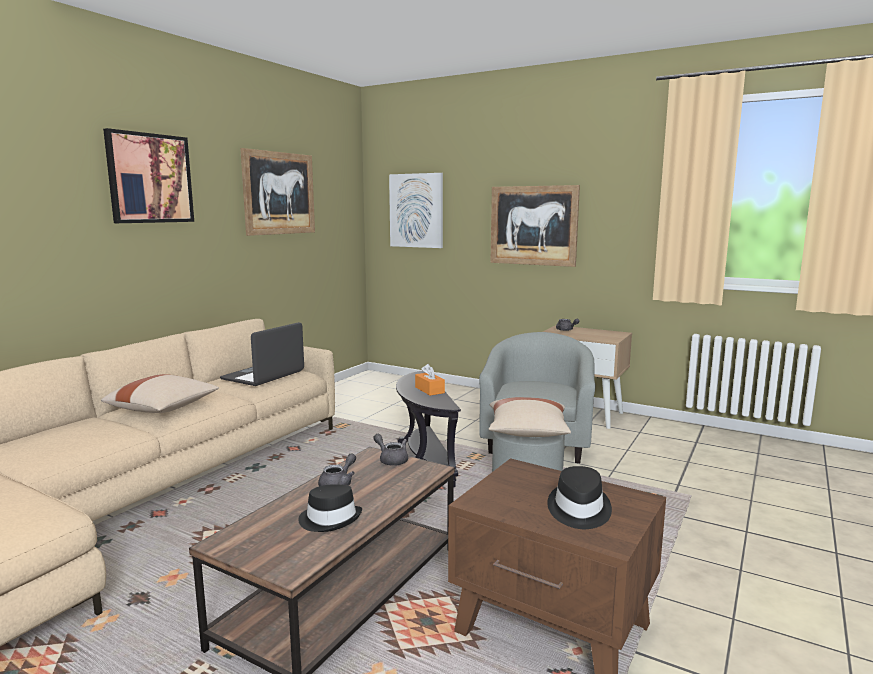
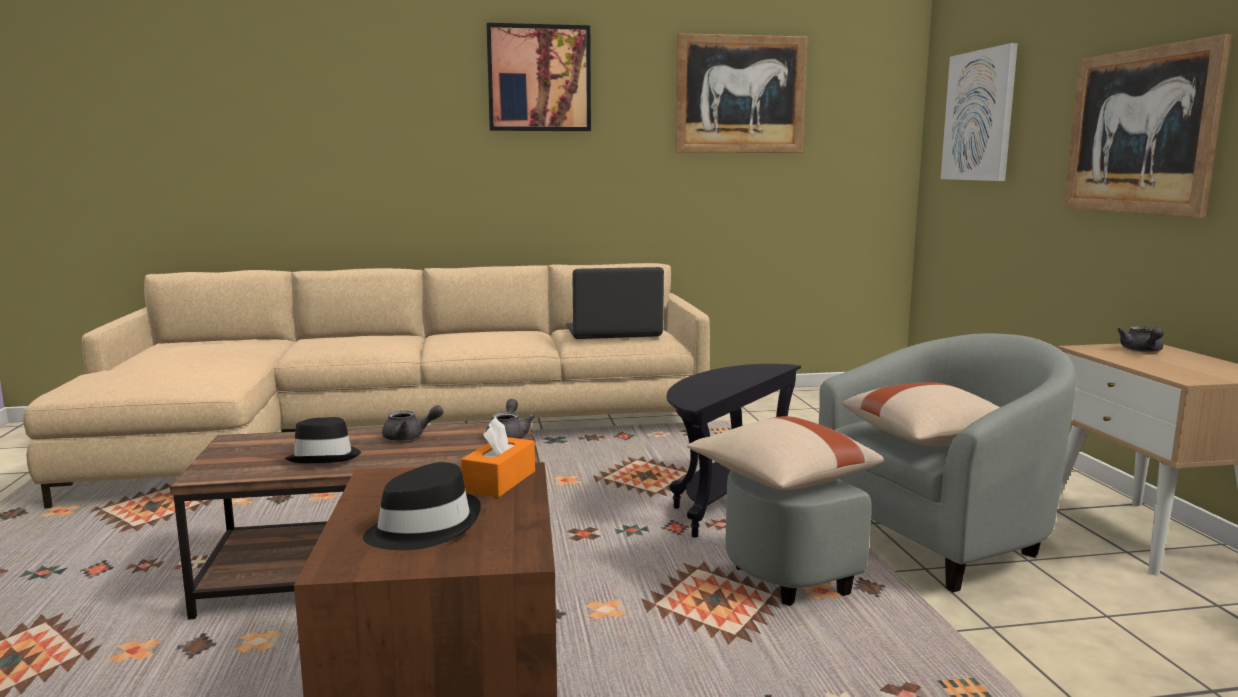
camera: 50 degrees right, 0 degrees up
beige pillow [101,374,219,413] -> beige pillow moved to [842,382,1000,446]
orange tissue box [415,364,445,396] -> orange tissue box moved to [461,417,535,498]

